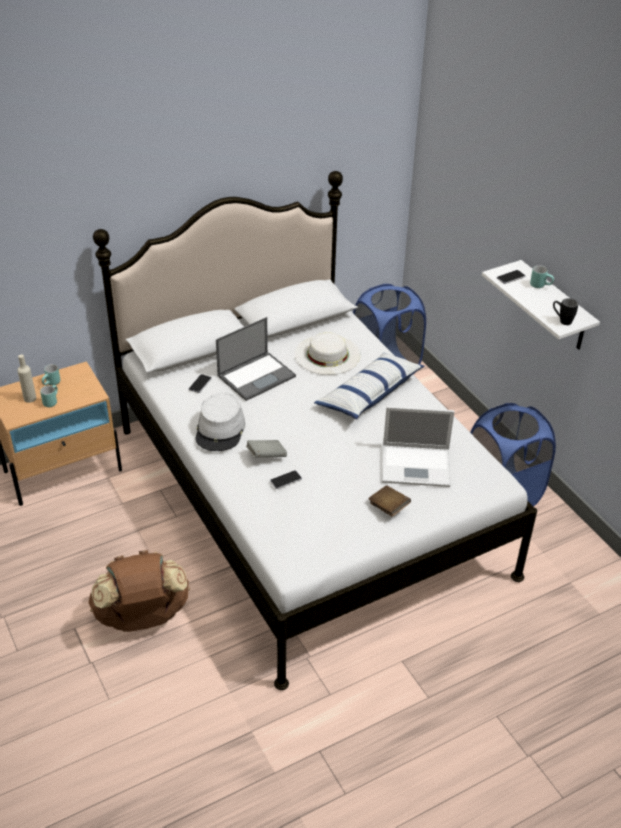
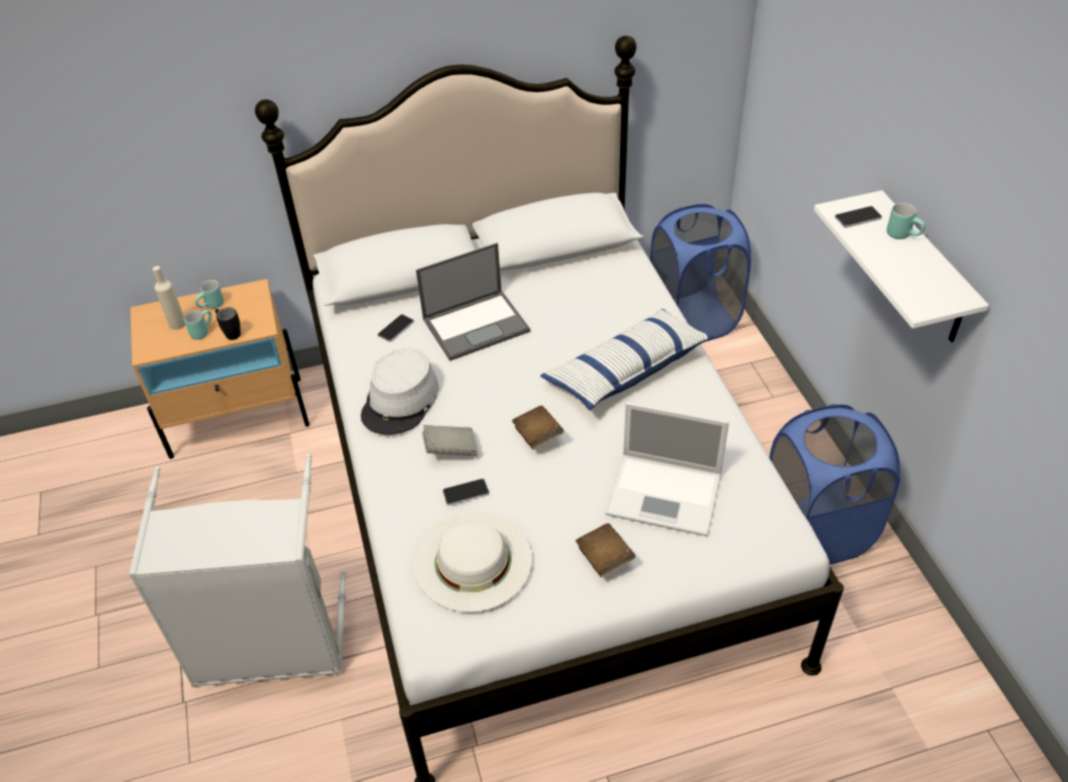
camera: 15 degrees right, 5 degrees up
brown backpack [88,550,190,632] -> grey laundry basket [129,454,346,687]
white hat [295,332,360,375] -> white hat moved to [414,513,532,612]
black mug [553,298,578,325] -> black mug moved to [215,307,240,340]
none -> brown book [512,406,564,449]

